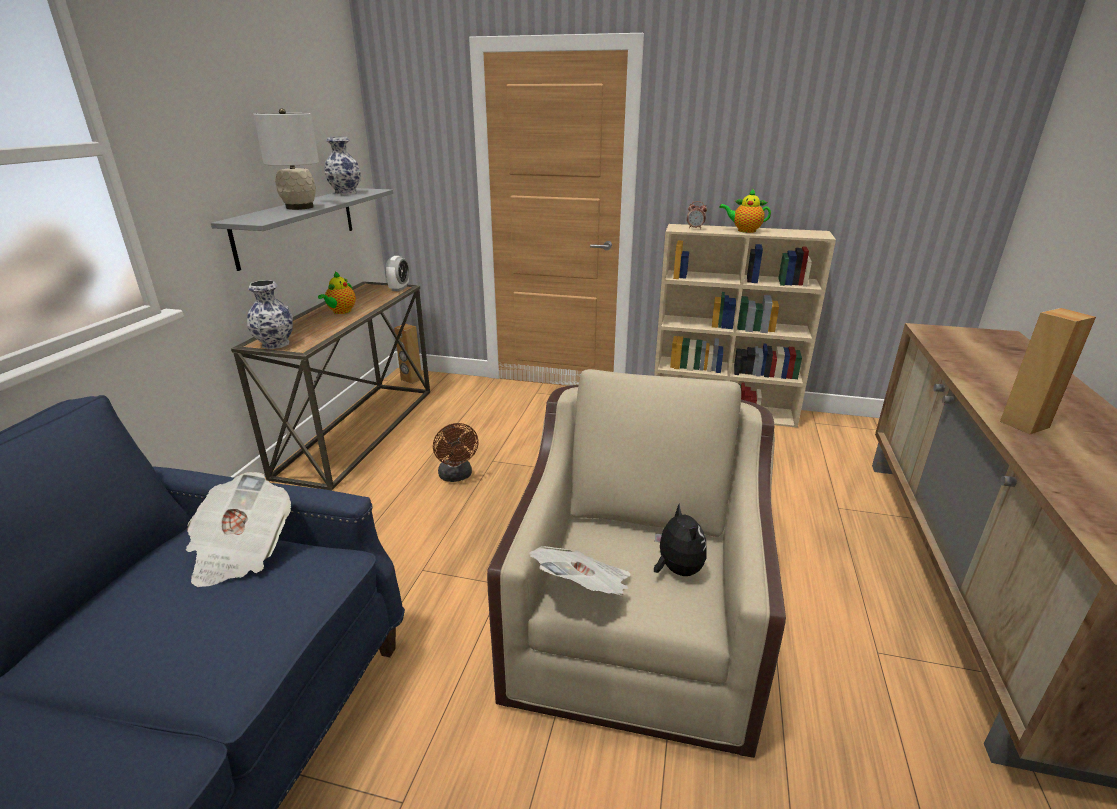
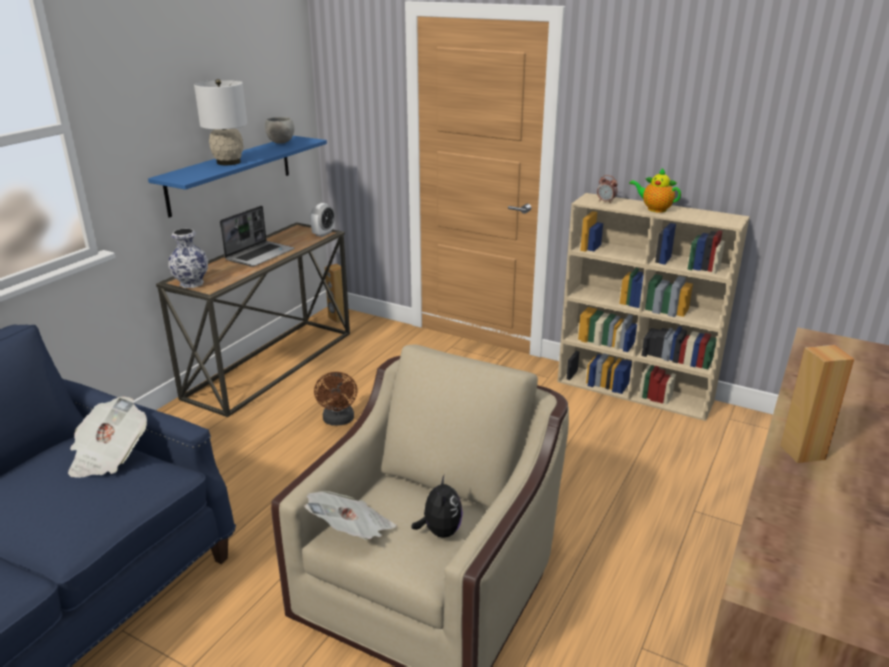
camera: 15 degrees right, 0 degrees up
grey shelf [211,188,393,271] -> blue shelf [148,136,327,218]
teapot [318,271,356,314] -> laptop [220,206,295,267]
vase [324,136,361,195] -> grey bowl [265,117,294,144]

